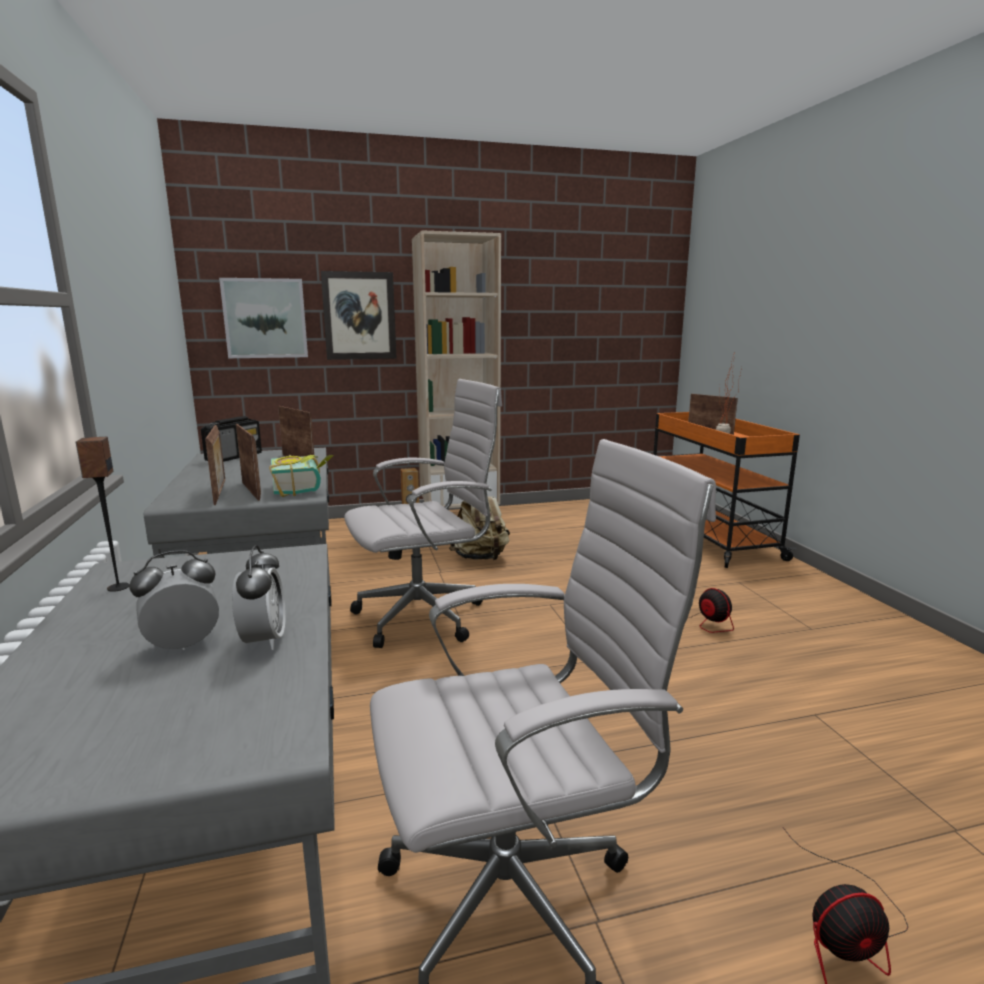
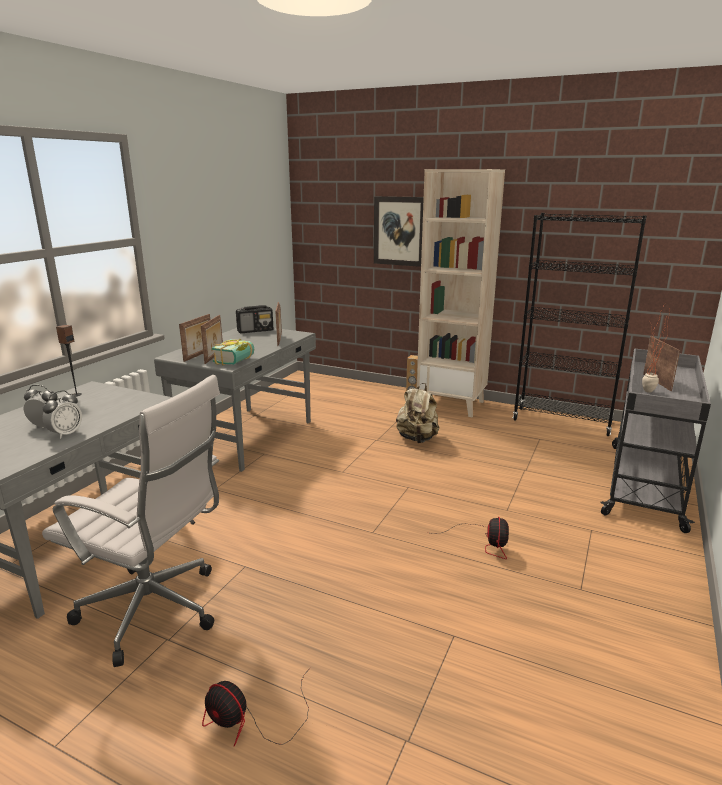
camera: 40 degrees right, 5 degrees up
picture [219,278,308,358] -> none
white office chair [344,379,502,648] -> none
orange cart [653,412,800,568] -> grey cart [600,348,711,533]
none -> black bookcase [513,213,647,436]

